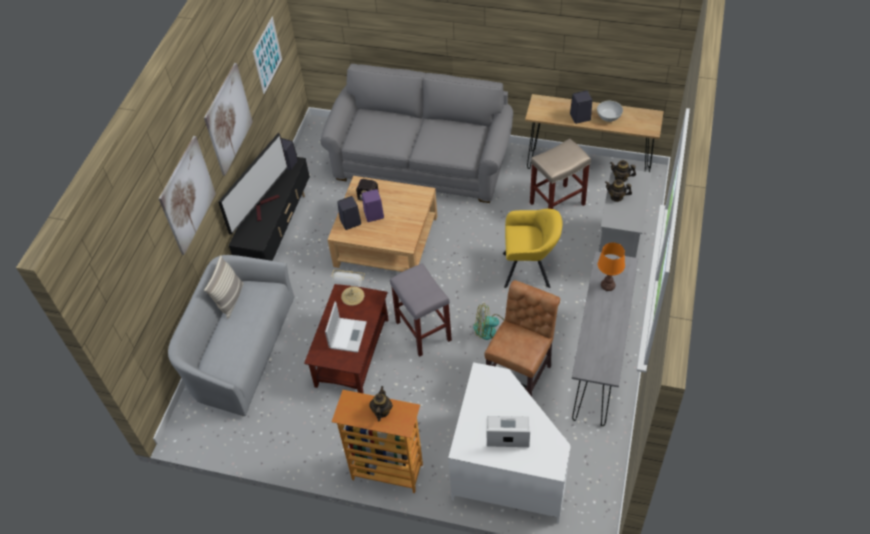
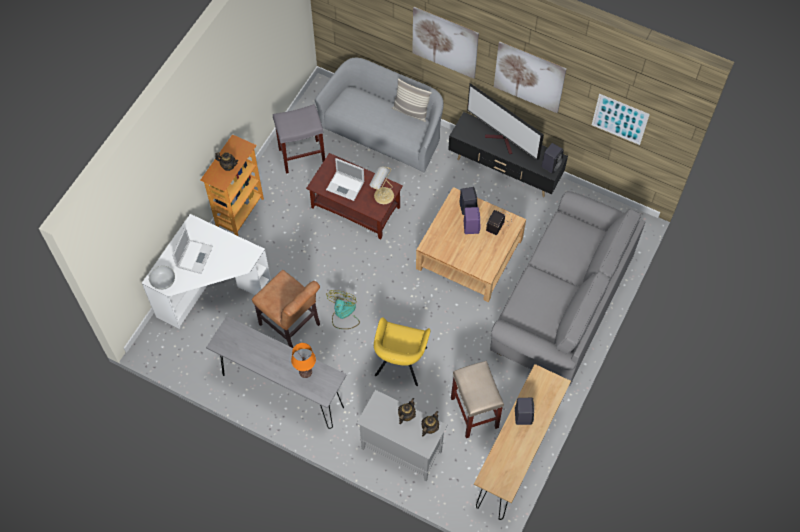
camera: 100 degrees right, 10 degrees up
grey stool [390,263,452,357] -> grey stool moved to [273,104,325,173]
white bowl [597,101,623,122] -> white bowl moved to [149,266,175,290]

